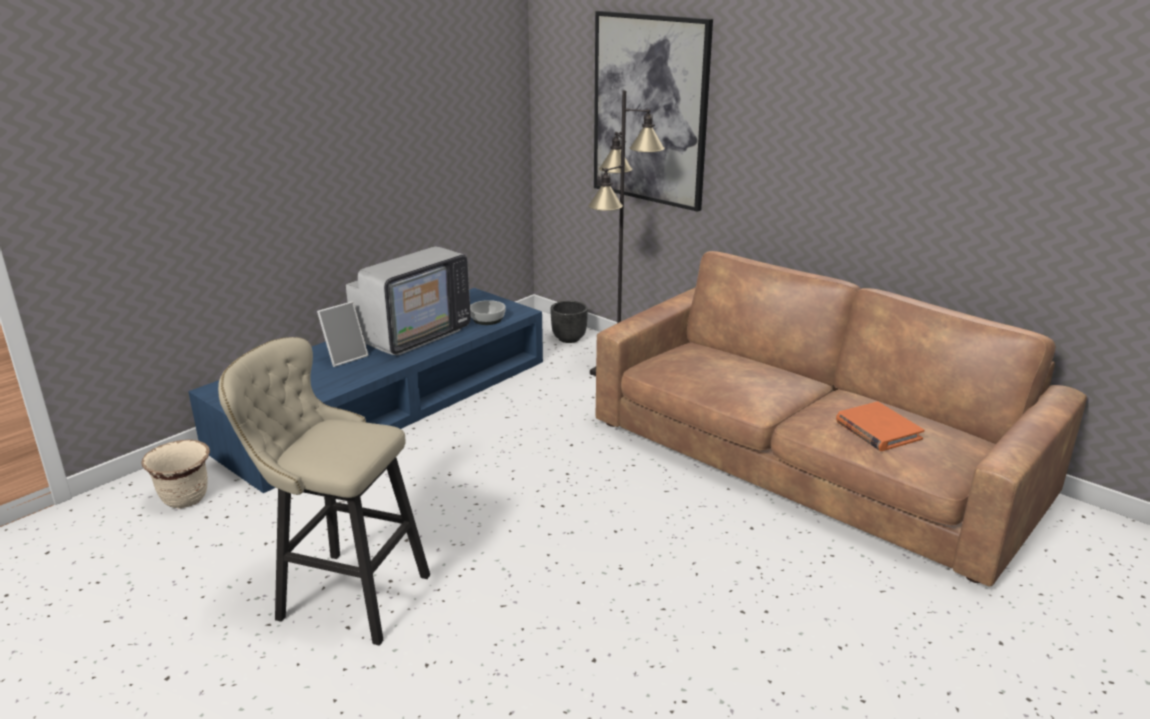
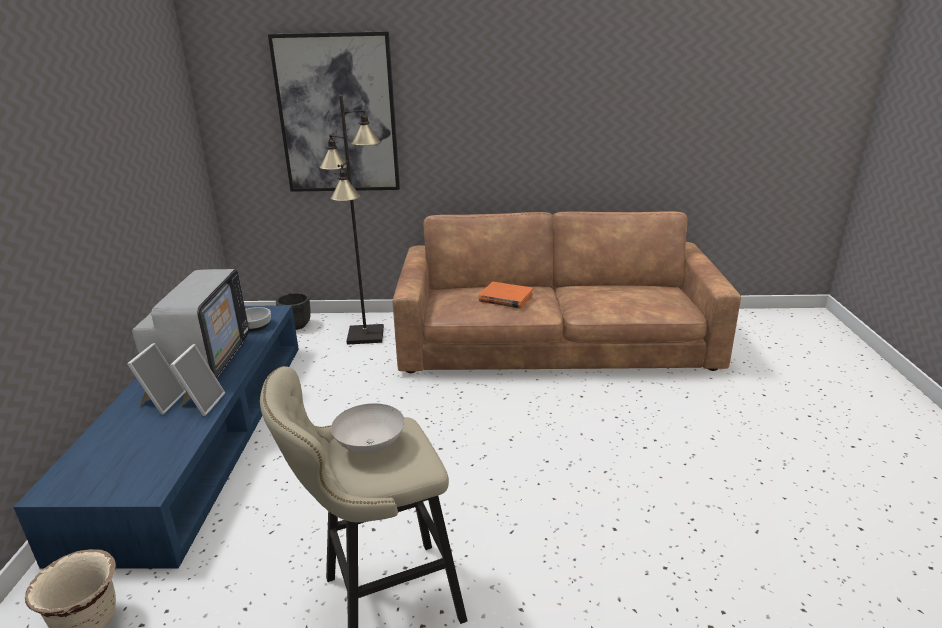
camera: 40 degrees left, 0 degrees up
orange book [836,401,924,451] -> orange book moved to [479,282,533,308]
none -> picture frame [170,344,225,416]
none -> white bowl [331,403,405,454]

